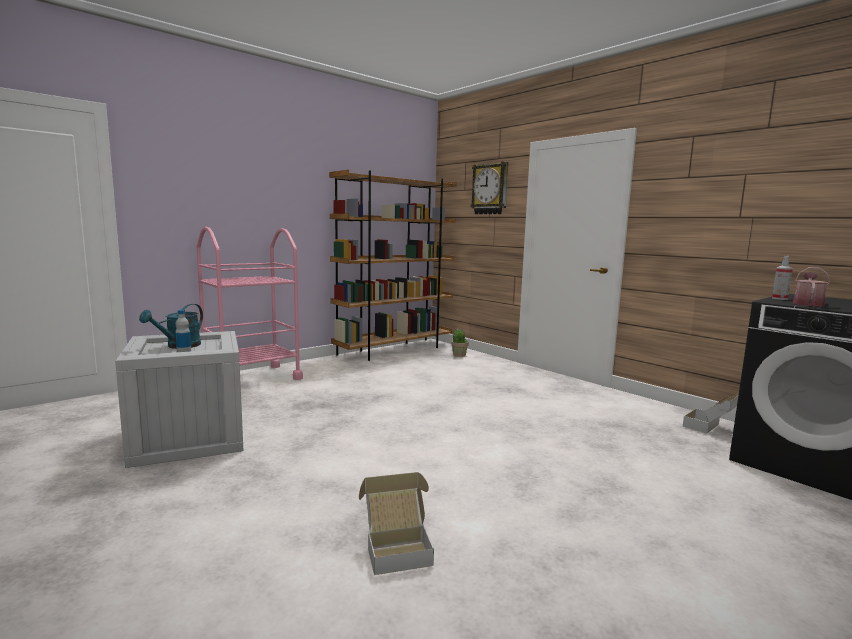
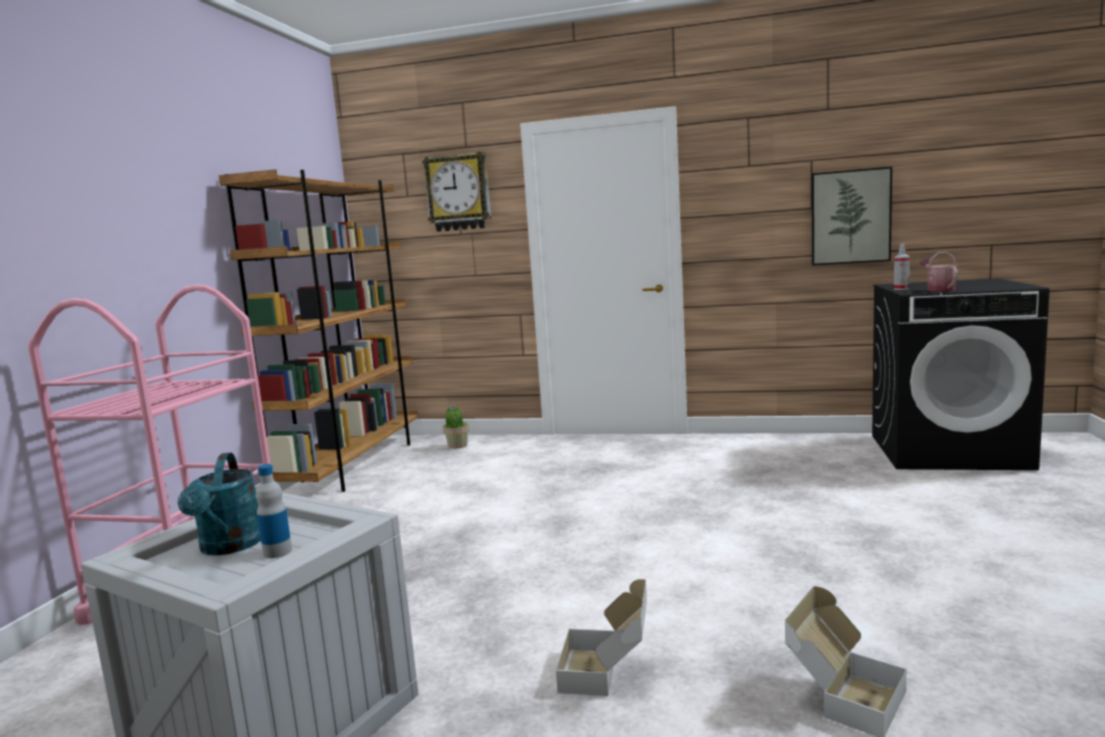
camera: 35 degrees left, 0 degrees up
cardboard box [683,393,739,433] -> cardboard box moved to [556,579,647,696]
none -> picture [812,167,892,265]

